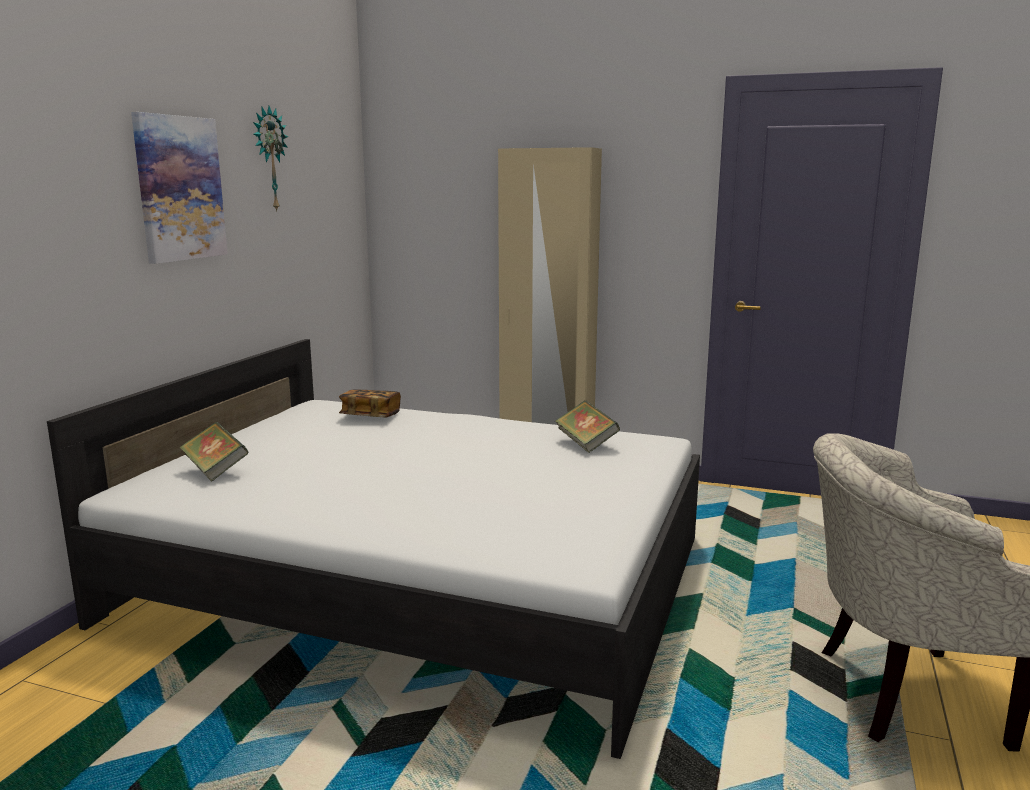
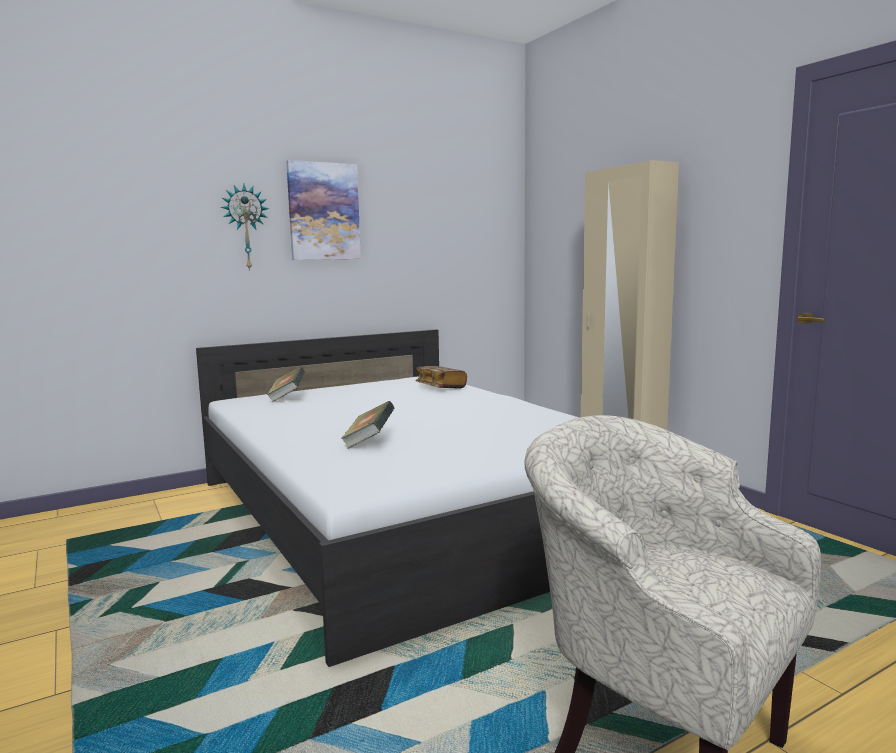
camera: 40 degrees right, 5 degrees down
wall clock [253,106,288,212] -> wall clock moved to [221,184,269,271]
book [556,401,620,453] -> book moved to [341,401,395,449]

